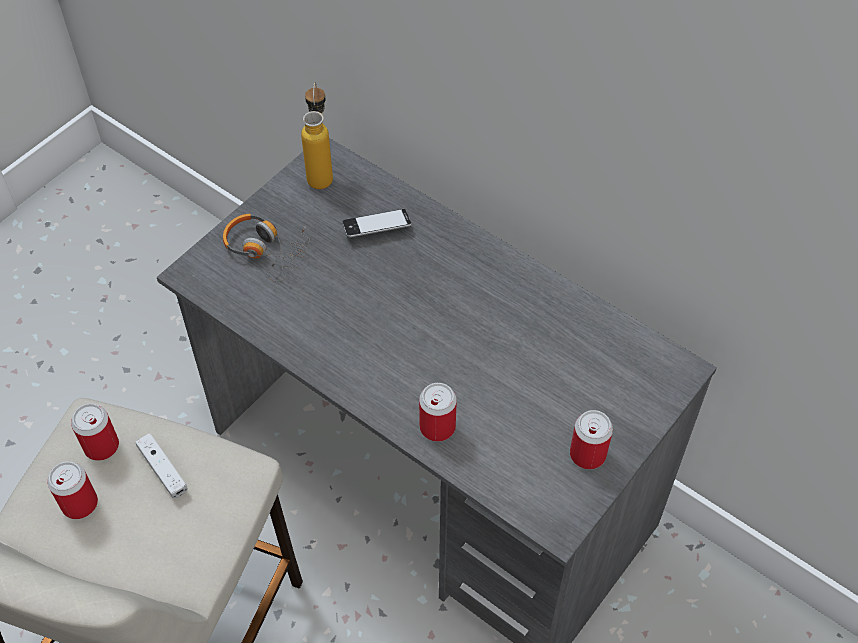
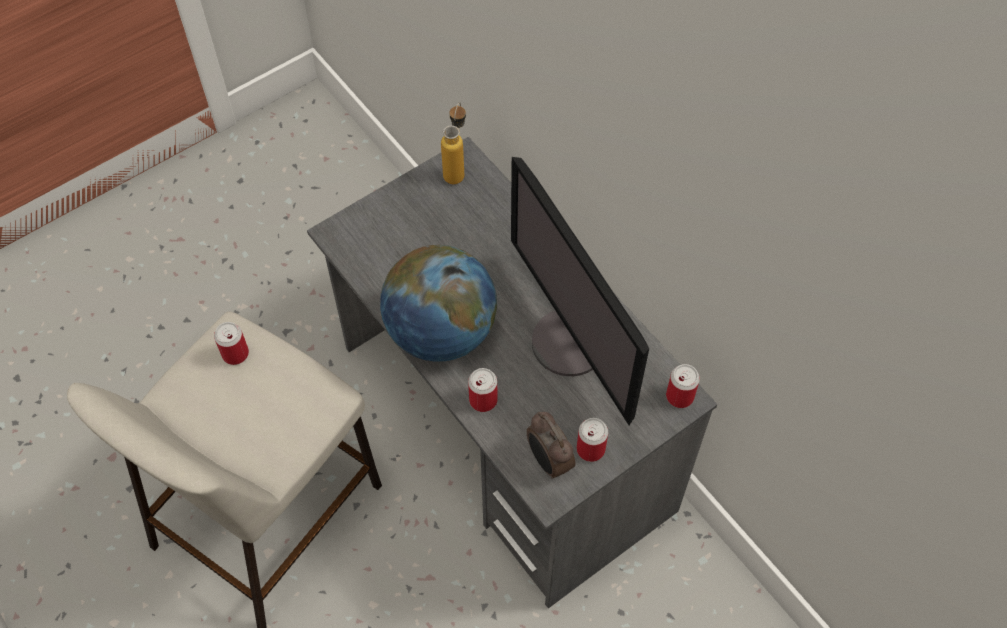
camera: 15 degrees right, 5 degrees up
can [47,461,98,519] -> can moved to [666,364,700,408]
white game controller [135,433,188,498] -> none
headphones [223,214,310,282] -> none
phone [342,209,412,238] -> none
none -> globe [380,245,497,362]
none -> monitor [511,157,649,425]
none -> alarm clock [527,412,576,479]

